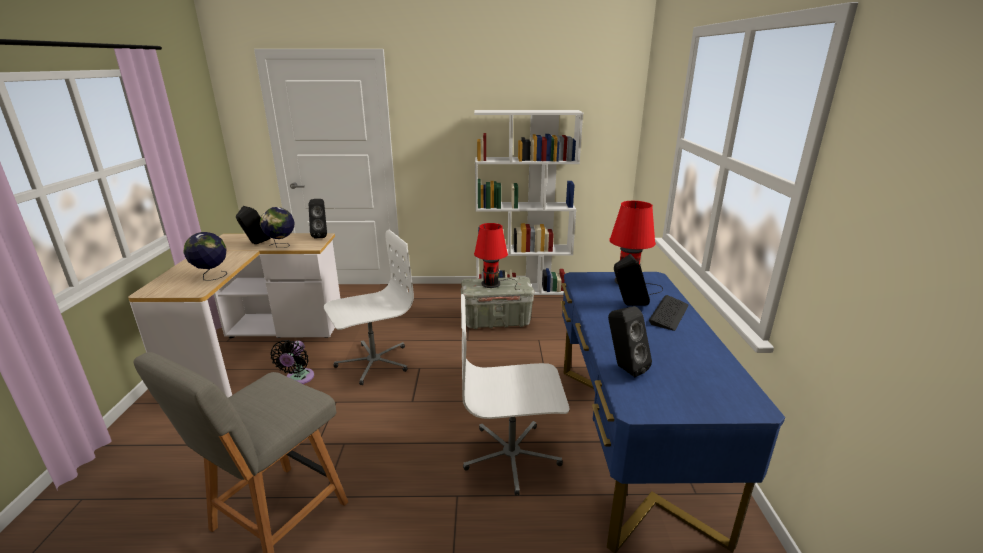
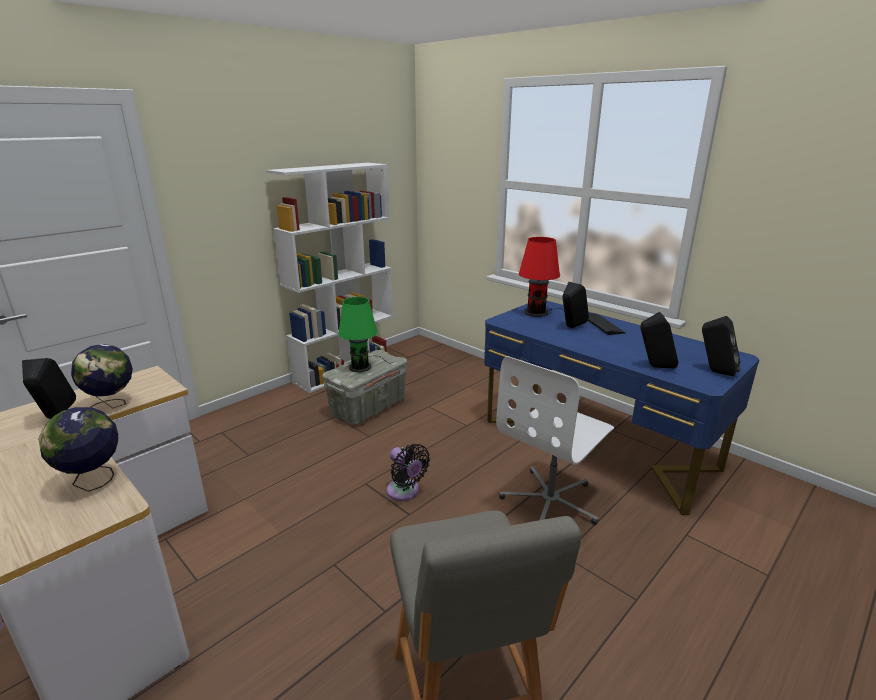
camera: 45 degrees left, 0 degrees up
black fan [271,340,314,384] -> black fan moved to [387,444,430,501]
black speaker [309,199,327,238] -> black speaker moved to [702,316,740,376]
white office chair [324,230,414,385] -> none
red table lamp [474,223,519,290] -> green table lamp [338,297,394,372]

